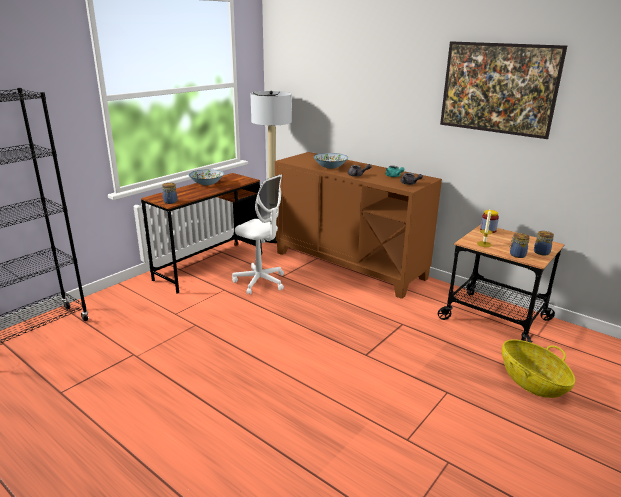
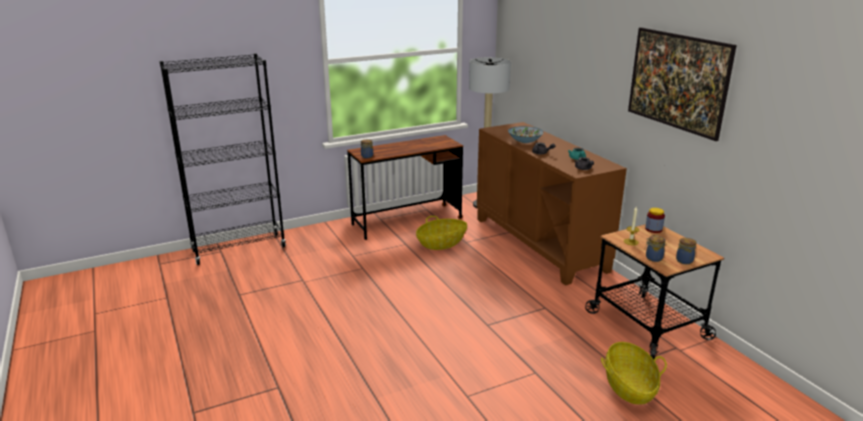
camera: 25 degrees right, 0 degrees up
bowl [189,169,224,186] -> none
white office chair [232,174,284,295] -> basket [416,216,467,250]

